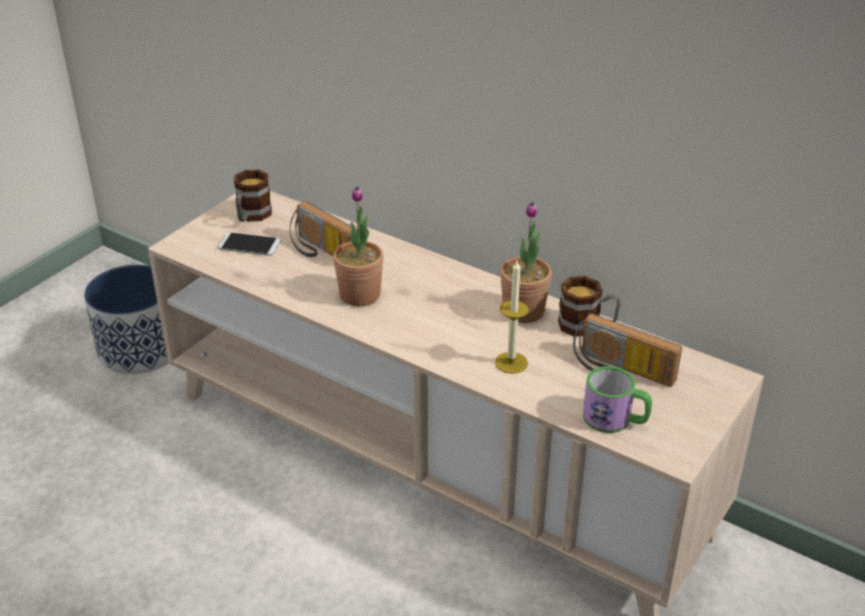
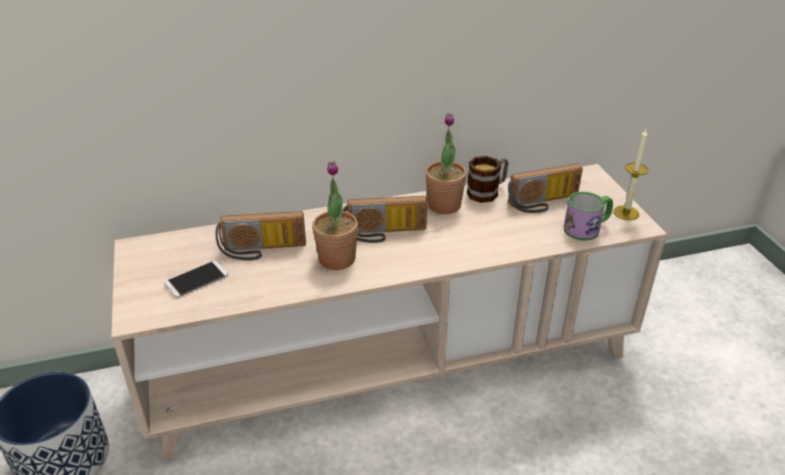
camera: 50 degrees left, 0 degrees up
mug [234,169,272,222] -> none
candle [495,261,529,374] -> candle moved to [613,129,648,220]
none -> radio [343,196,427,243]

